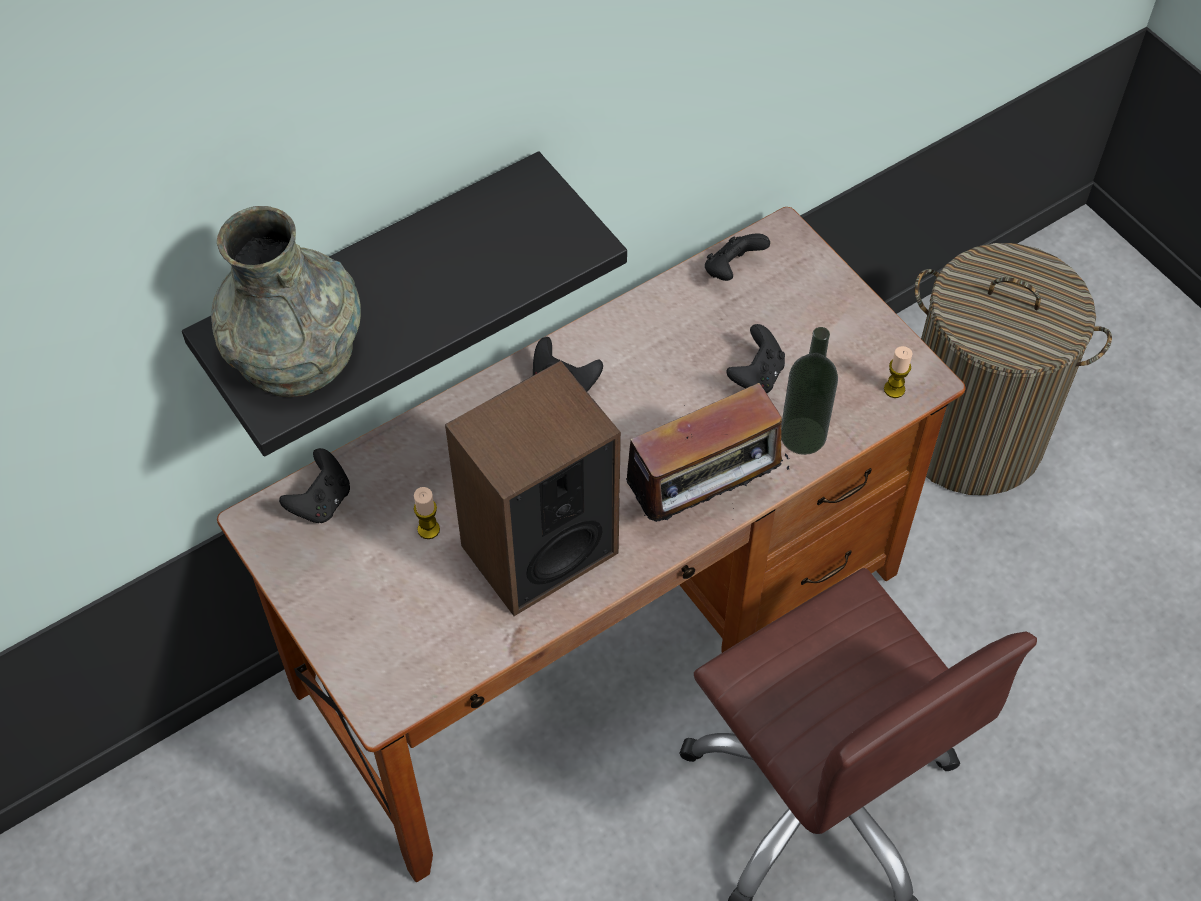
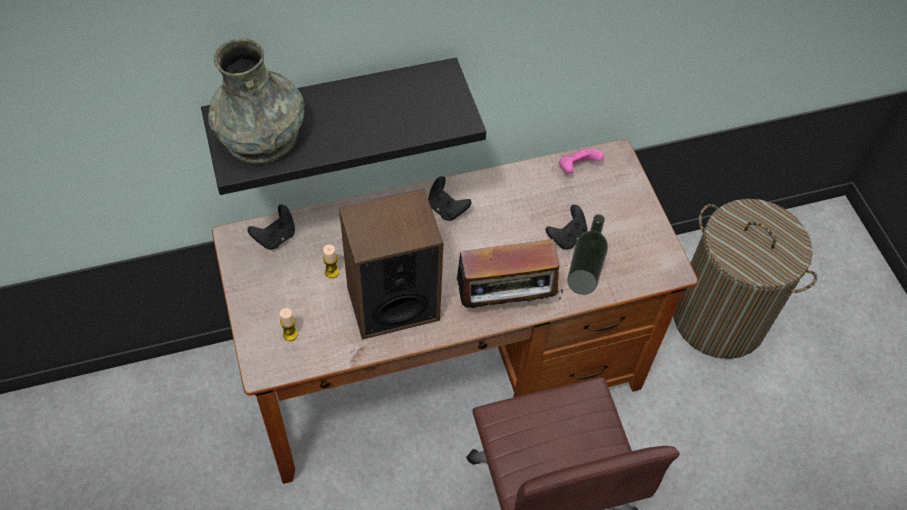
camera: 15 degrees right, 0 degrees up
black game controller [705,233,770,281] -> pink game controller [559,148,604,174]
candle [884,346,913,398] -> candle moved to [280,308,298,341]

